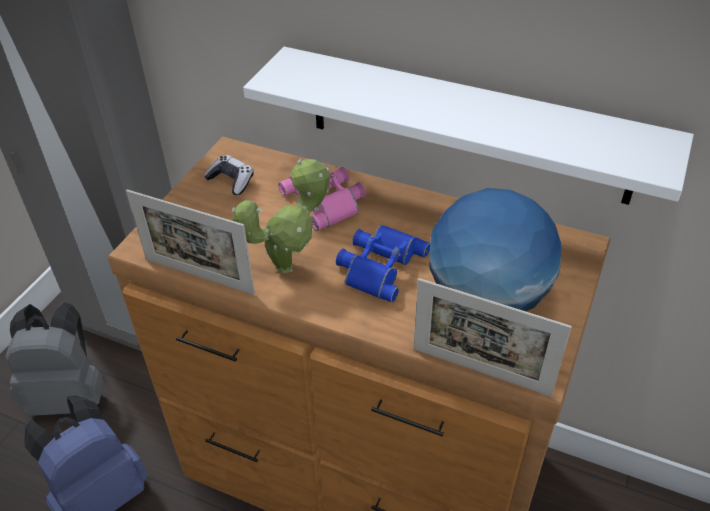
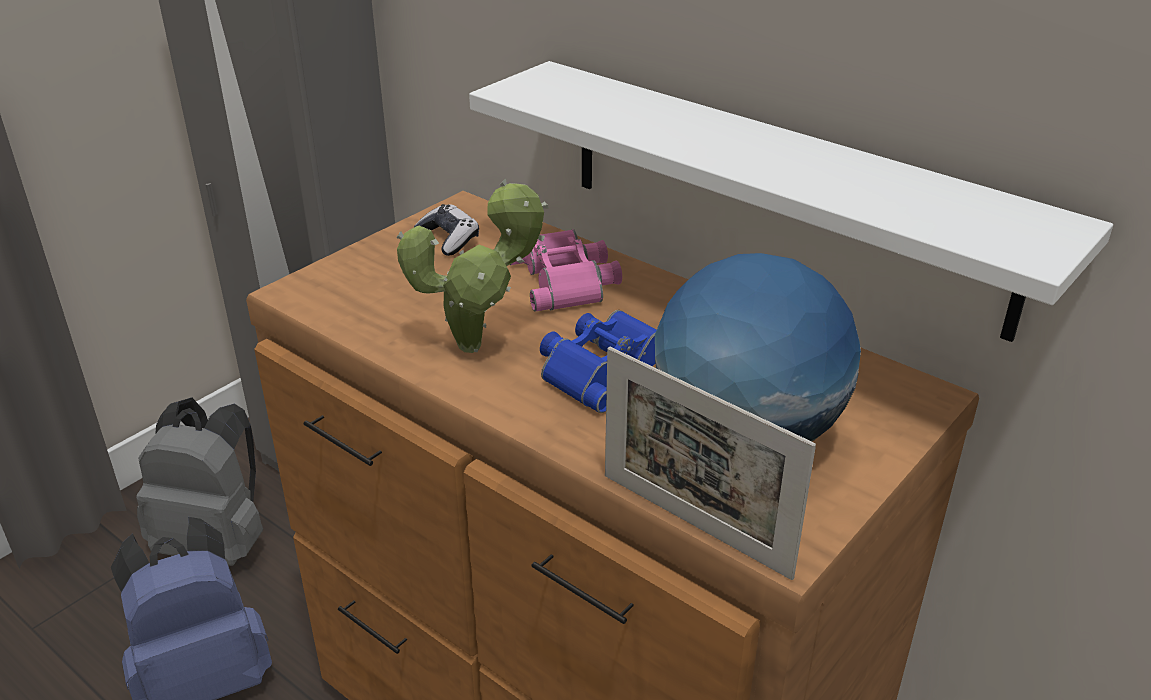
camera: 15 degrees right, 10 degrees down
picture frame [126,190,255,295] -> none

